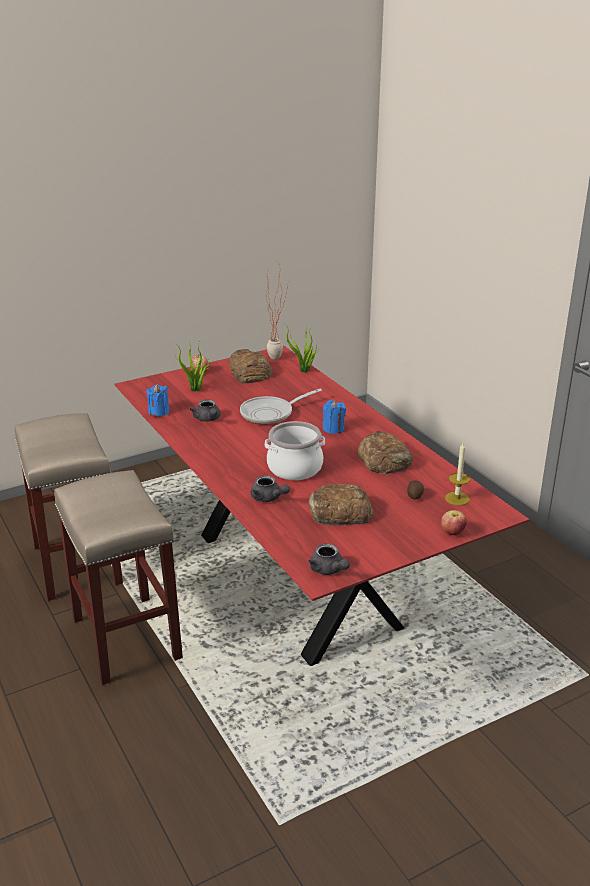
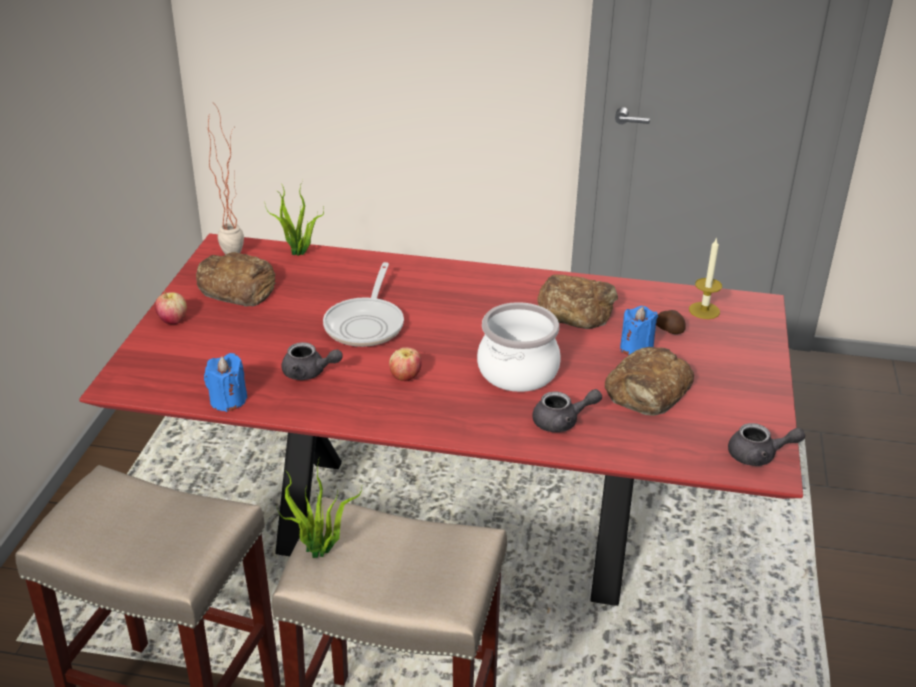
camera: 50 degrees left, 5 degrees up
potted plant [175,340,210,392] -> potted plant moved to [276,460,362,558]
blue candle [323,400,346,434] -> blue candle moved to [620,306,658,355]
apple [441,510,467,535] -> apple moved to [389,347,422,381]

